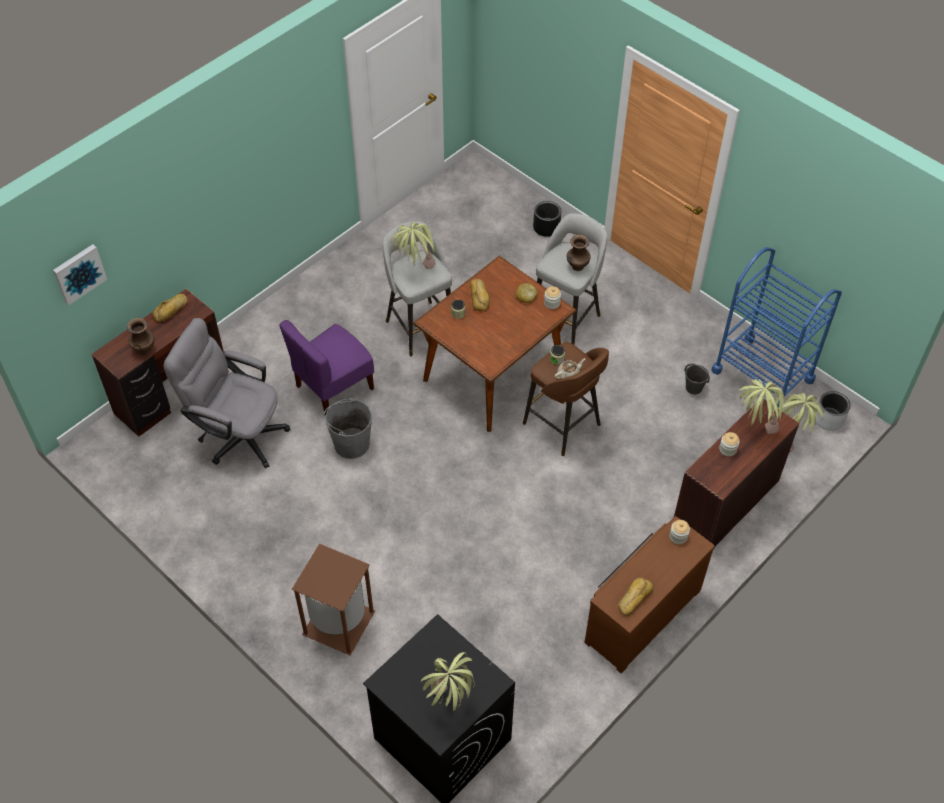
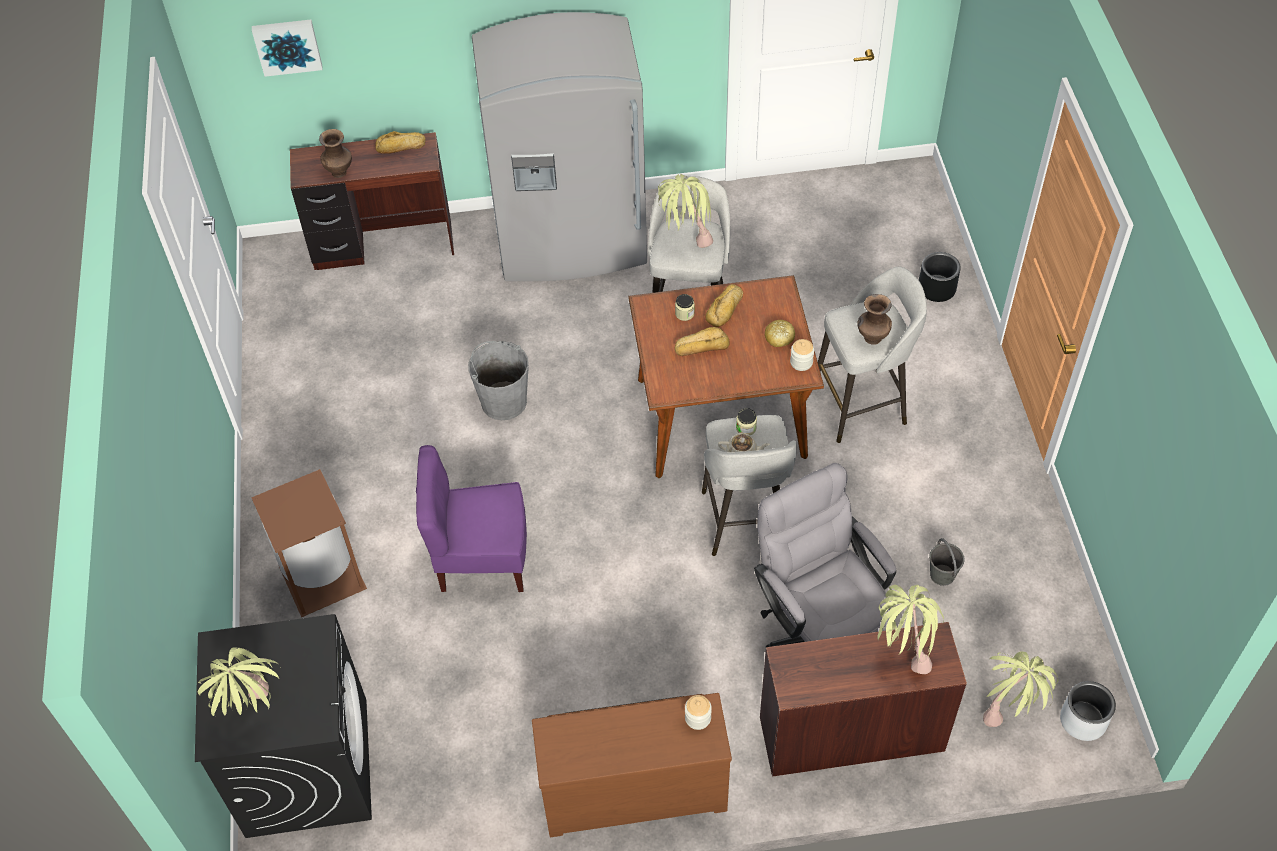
camera: 40 degrees right, 0 degrees up
grey office chair [164,318,290,468] -> grey office chair moved to [754,463,896,647]
purple chair [279,320,374,415] -> purple chair moved to [416,445,527,592]
brown stool [523,342,609,456] -> grey stool [702,415,797,556]
bread [618,578,654,616] -> bread moved to [675,327,729,356]
blue cart [711,247,842,410] -> none
jar [719,432,740,456] -> none
none -> grey fridge [472,12,647,281]

